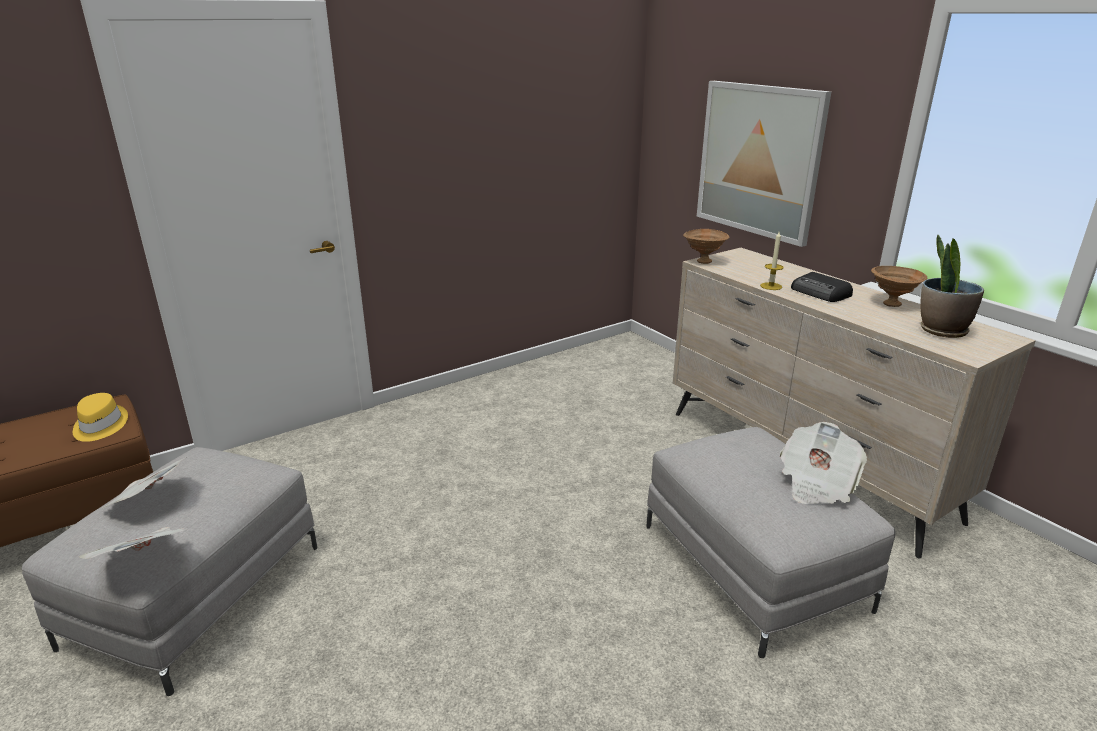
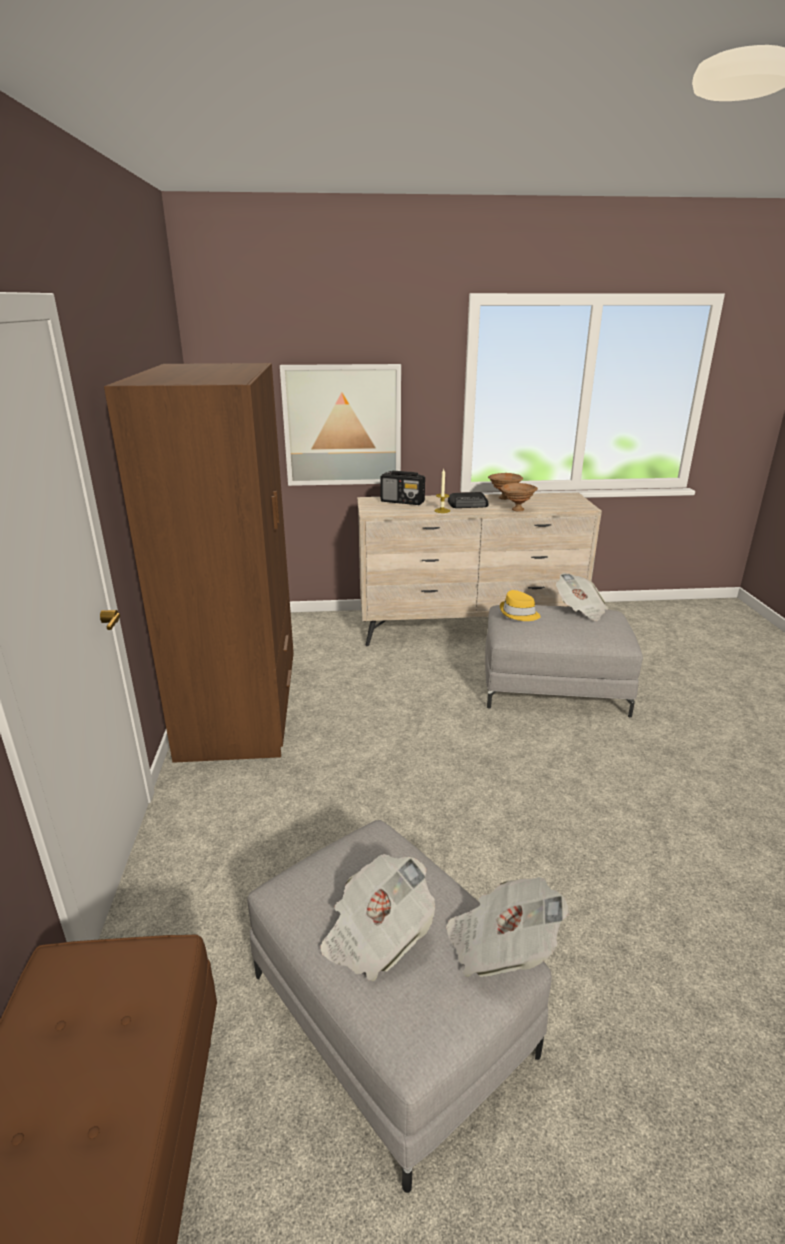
camera: 60 degrees left, 0 degrees up
yellow hat [73,393,128,442] -> yellow hat moved to [500,590,541,621]
brown bowl [683,229,729,264] -> brown bowl moved to [501,483,538,512]
potted plant [920,235,984,338] -> none
none -> brown wardrobe [104,363,294,763]
none -> radio [380,471,425,505]

